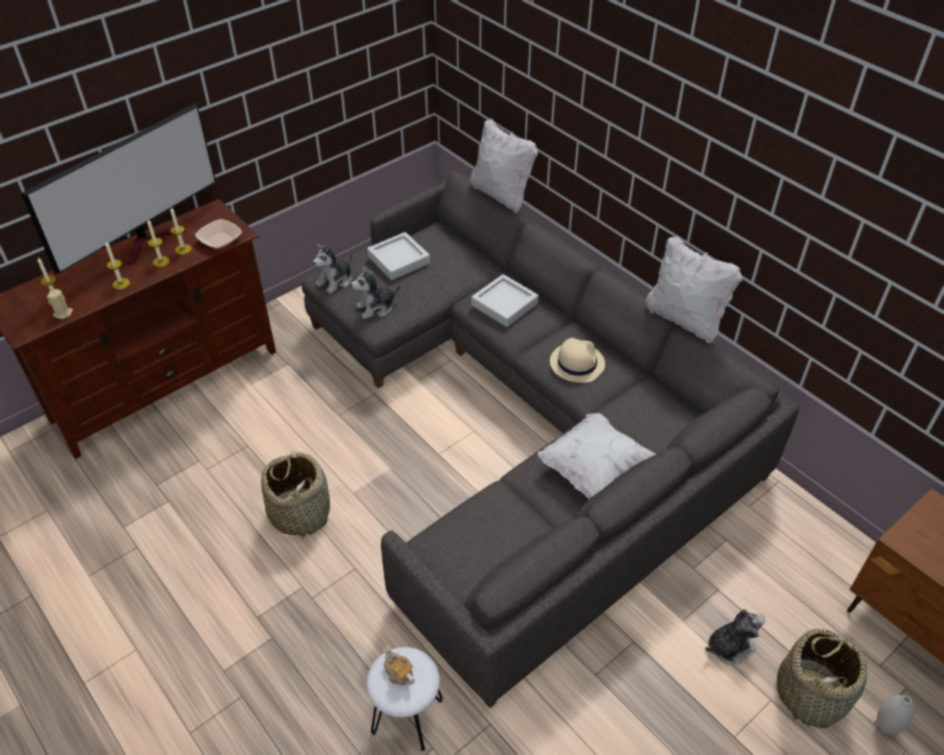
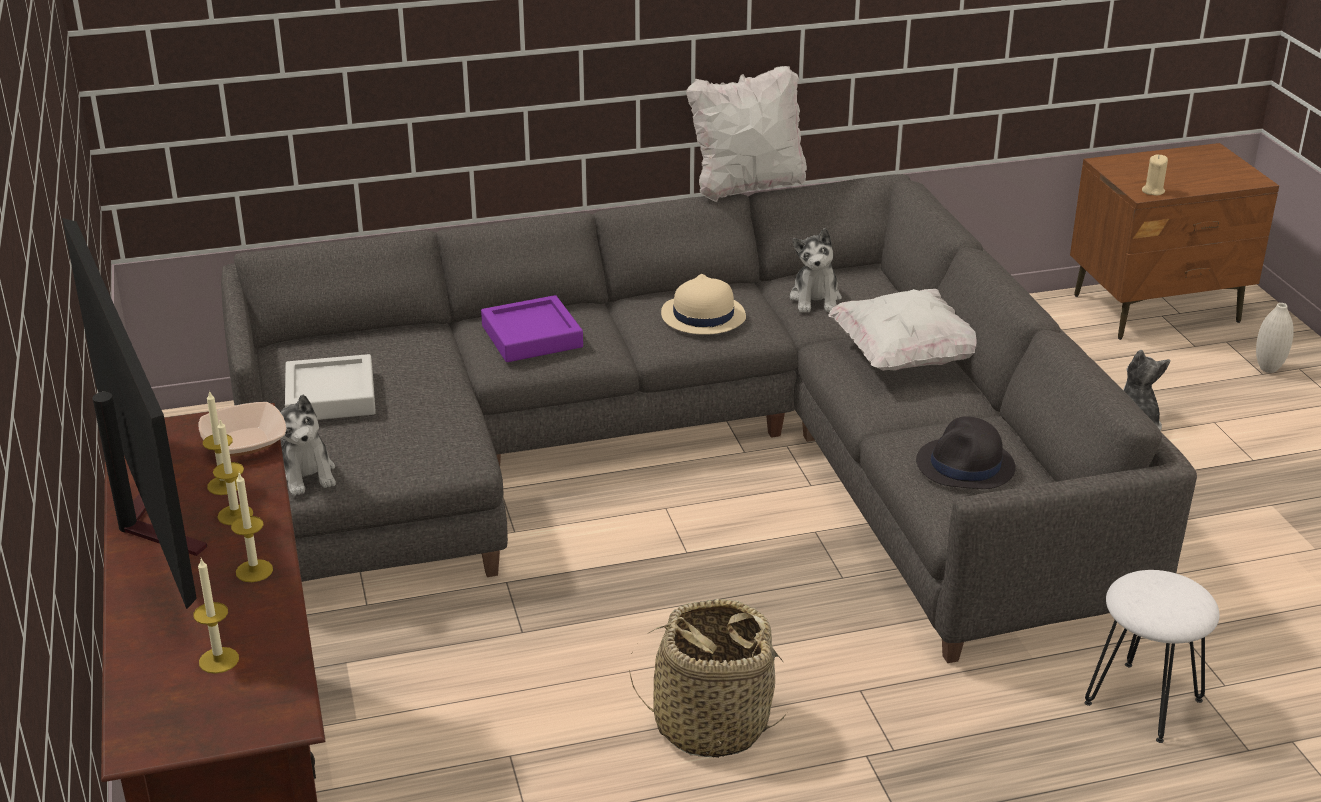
camera: 65 degrees left, 15 degrees down
beige candle [47,289,73,319] -> beige candle moved to [1142,155,1168,196]
plush toy [351,265,400,319] -> plush toy moved to [790,228,842,312]
teapot [384,646,414,685] -> none
white pillow [470,118,538,213] -> none
grey tray [471,274,539,327] -> purple tray [481,295,583,362]
basket [777,629,867,728] -> none
none -> black hat [916,416,1016,489]

